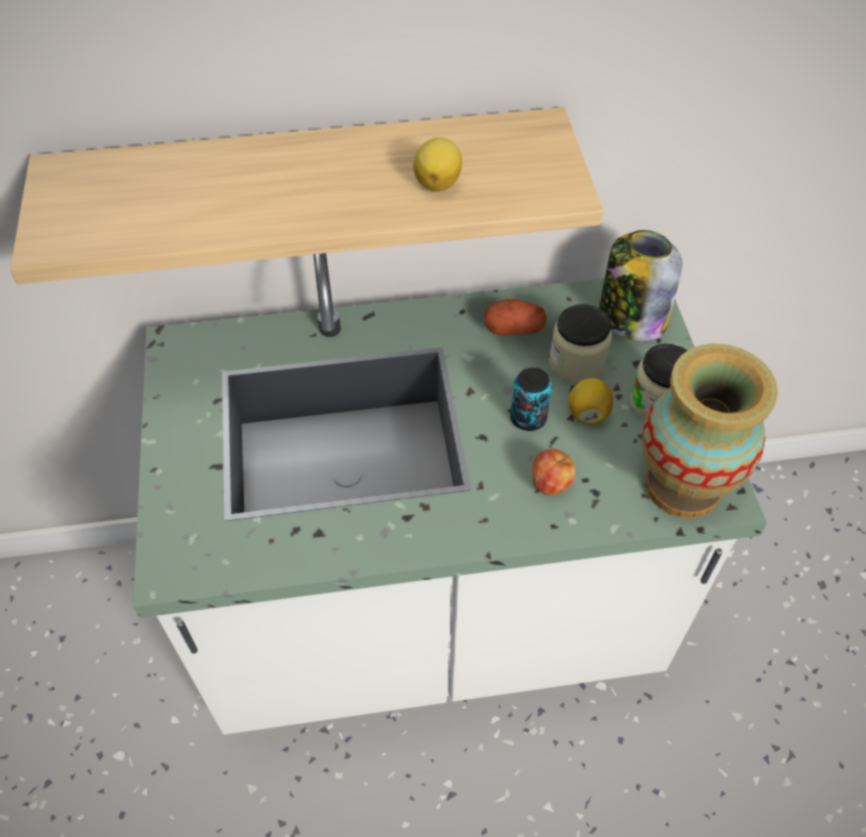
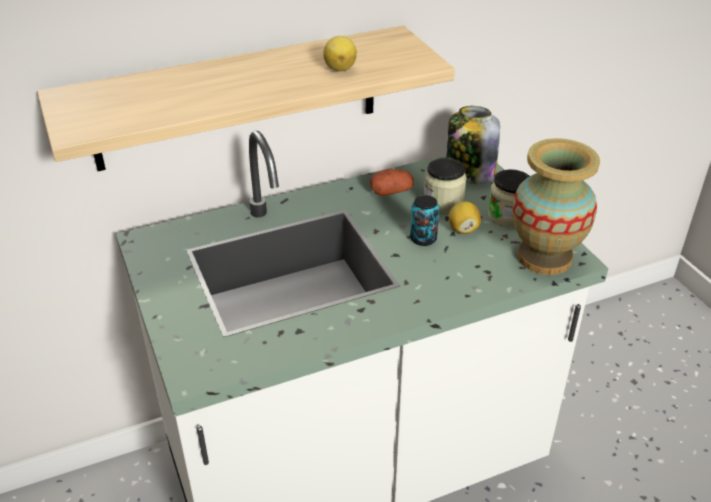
camera: 15 degrees left, 15 degrees down
apple [532,448,575,495] -> none

